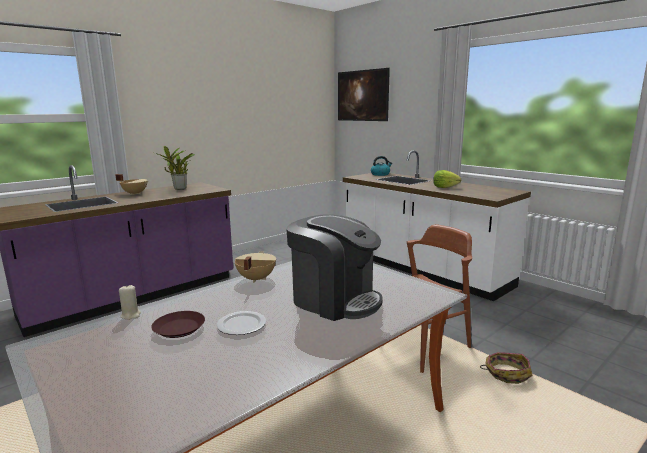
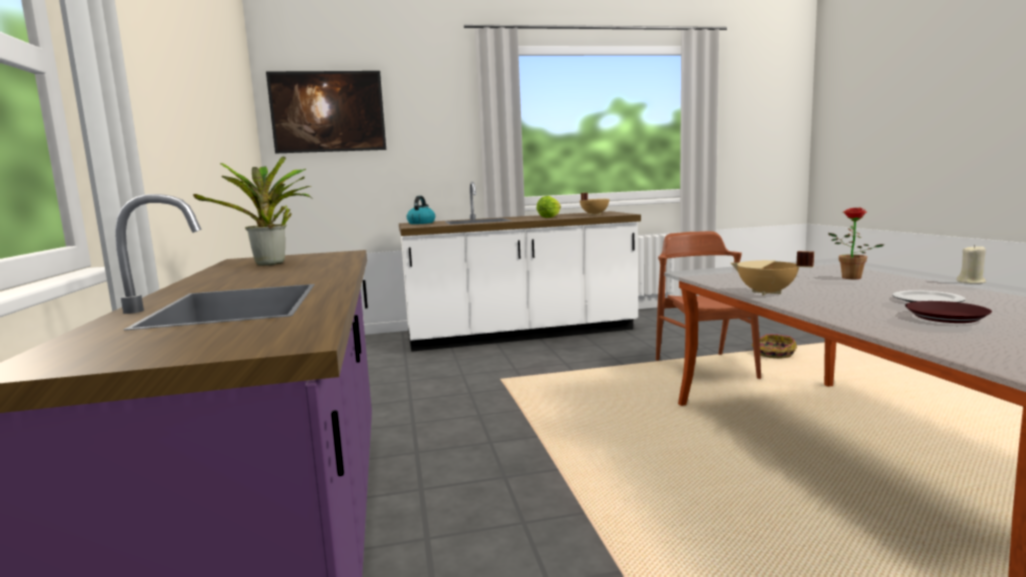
camera: 60 degrees left, 5 degrees down
beige cooking pot [115,174,148,195] -> beige cooking pot moved to [580,193,609,215]
beige candle [119,285,141,320] -> beige candle moved to [956,245,986,284]
coffee machine [286,214,383,321] -> potted plant [828,207,885,279]

